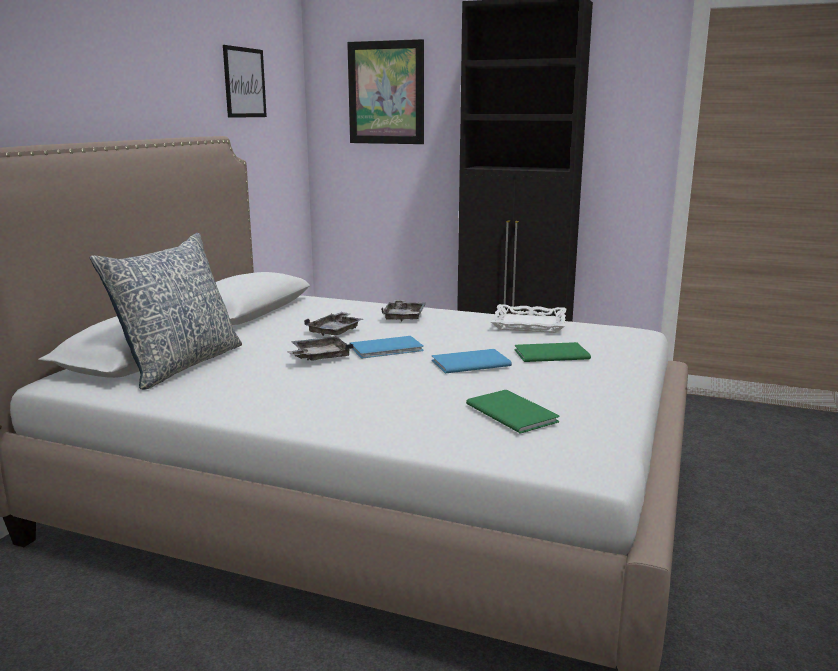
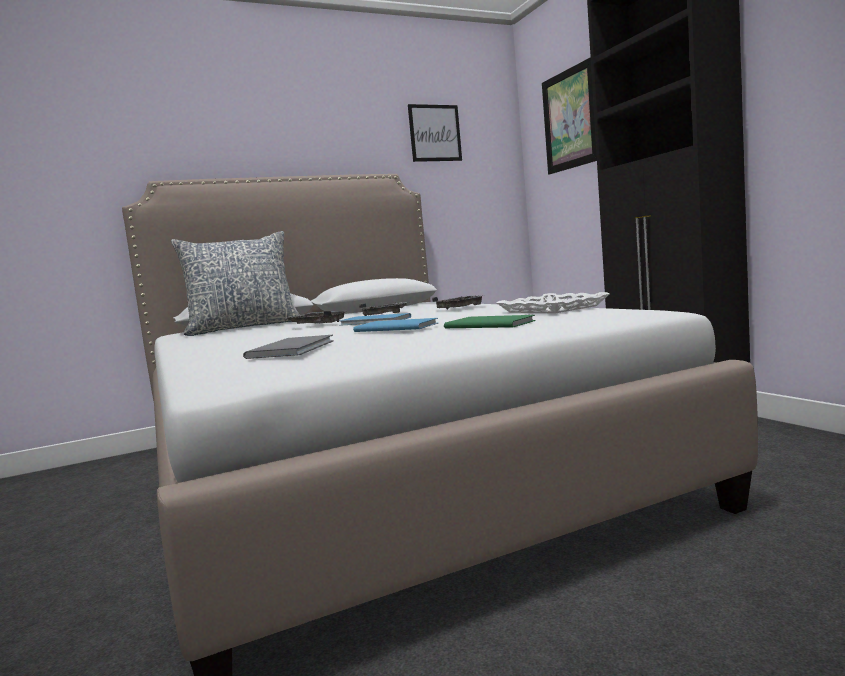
camera: 45 degrees right, 10 degrees down
green book [466,390,560,434] -> grey book [243,335,334,359]

